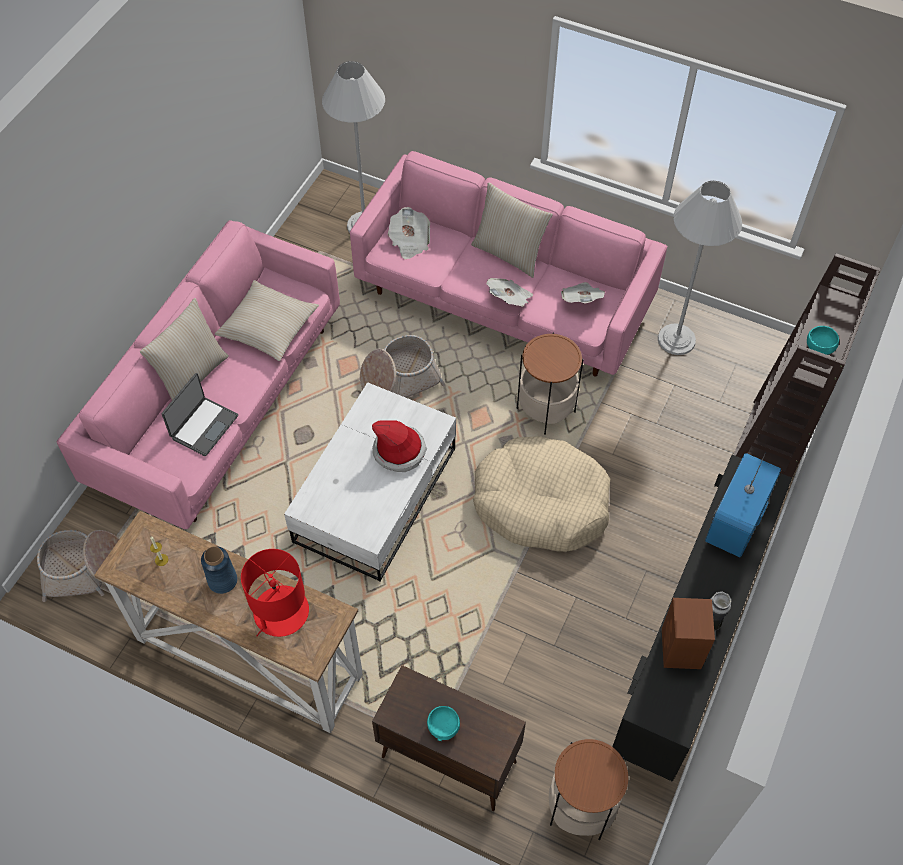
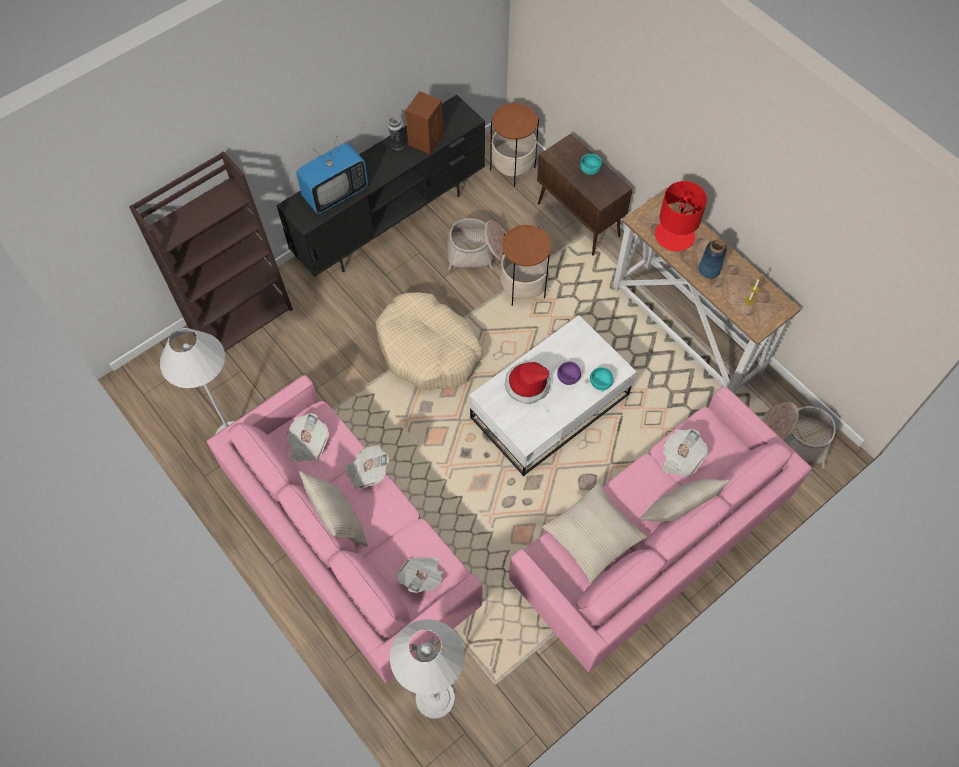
camera: 155 degrees left, 5 degrees up
laptop [162,373,238,456] -> newspaper [662,429,708,477]
basket [360,335,445,398] -> basket moved to [447,218,506,271]
side table [517,333,584,435] -> side table moved to [500,225,551,306]
turquoise bowl [807,326,839,355] -> turquoise bowl moved to [590,367,614,391]
none -> purple bowl [557,362,581,385]

